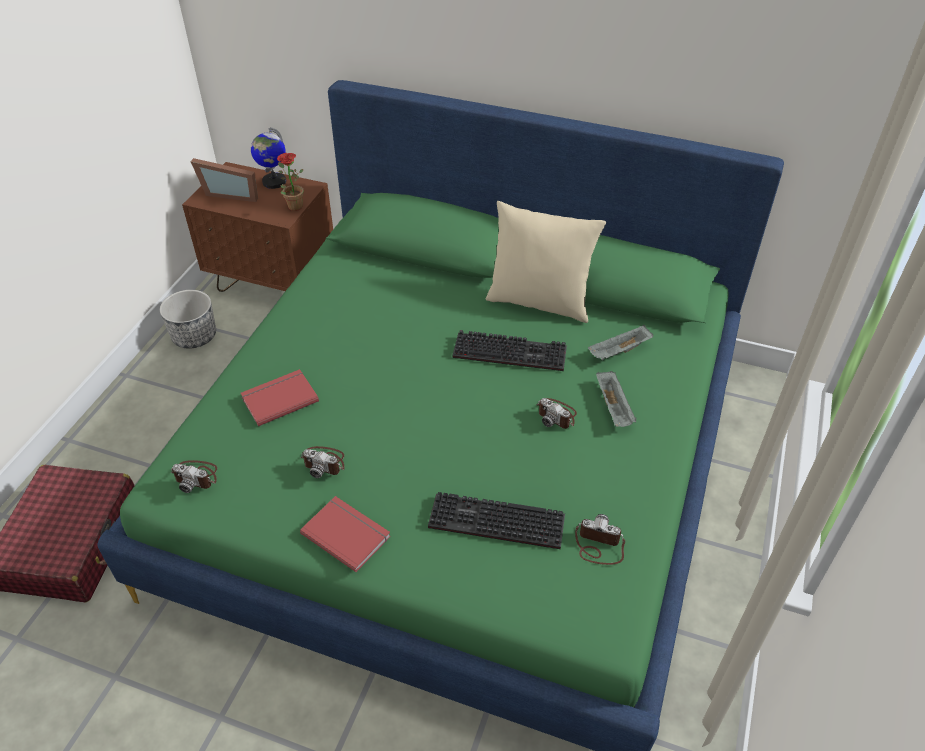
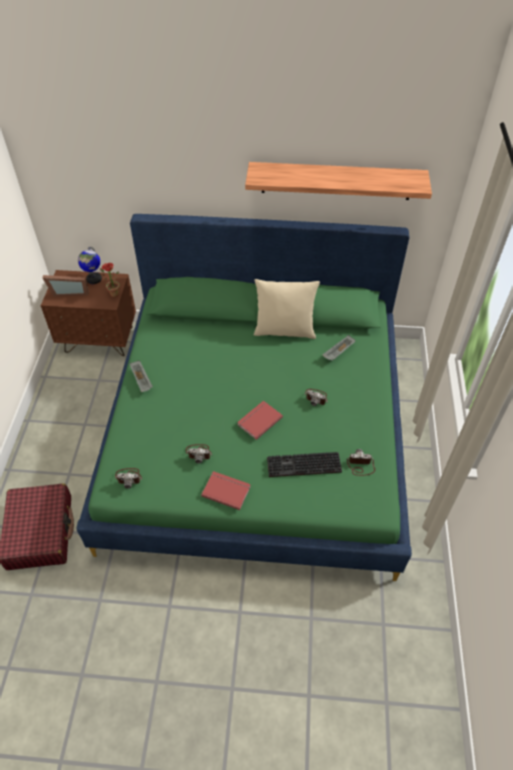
camera: 15 degrees left, 5 degrees up
planter [160,290,216,349] -> none
red book [241,369,319,427] -> red book moved to [237,401,283,440]
keyboard [452,330,567,371] -> none
grey tray [596,371,637,427] -> grey tray moved to [130,361,153,392]
none -> shelf [245,162,432,200]

